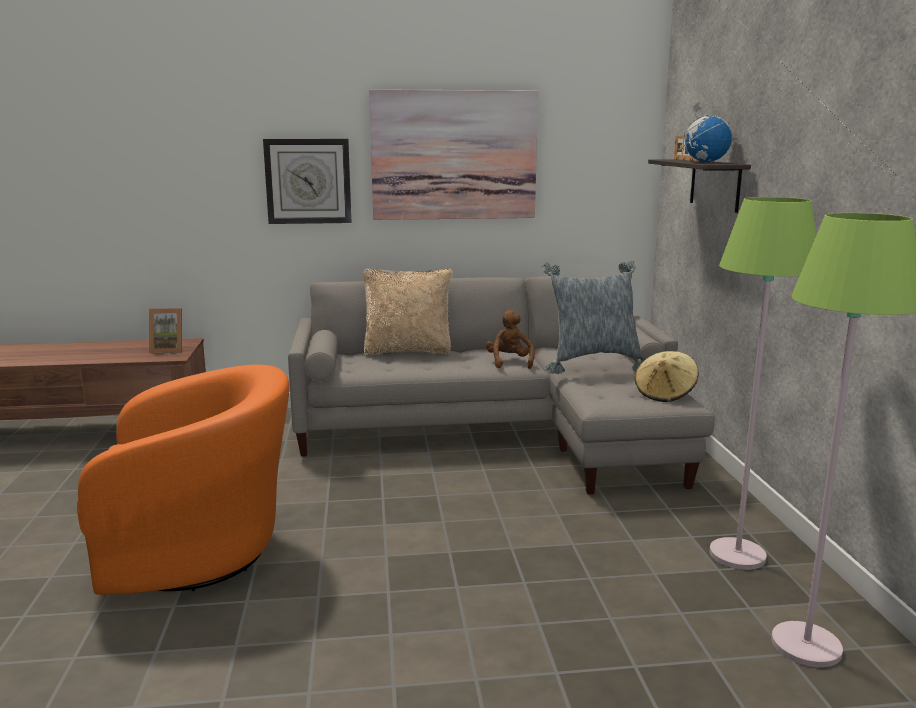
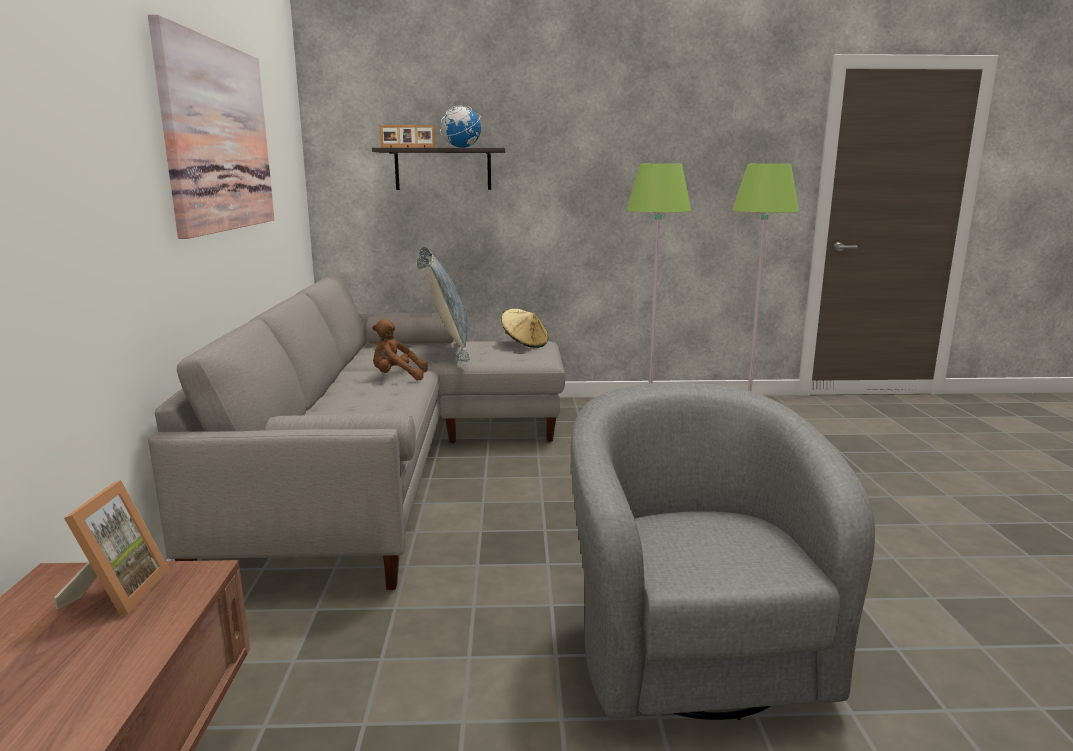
camera: 85 degrees left, 0 degrees up
orange armchair [77,365,289,595] -> grey armchair [571,382,875,720]
wall clock [263,139,352,224] -> none
beige pillow [363,268,453,356] -> none

